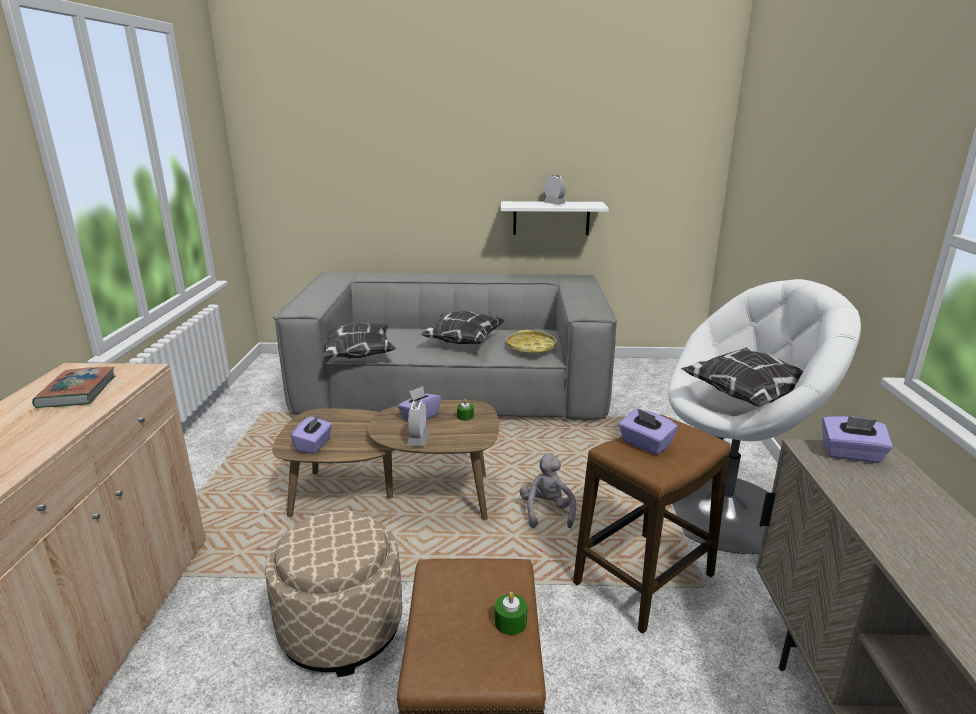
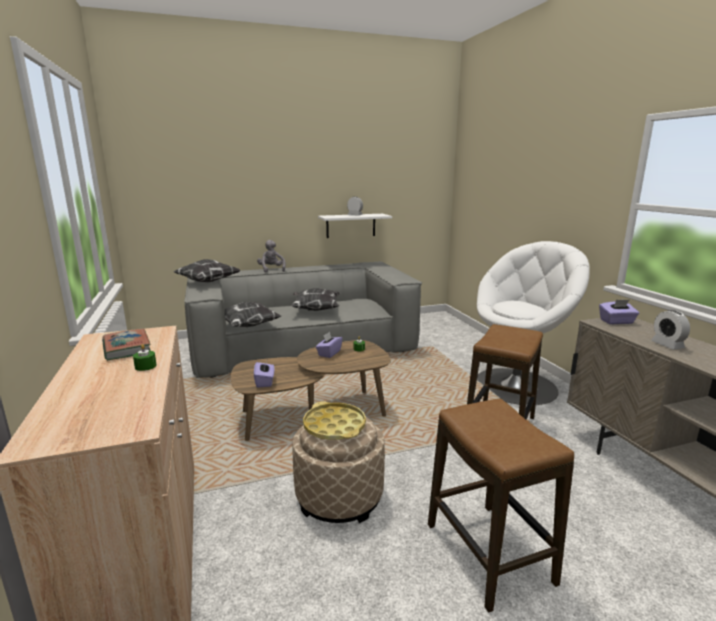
camera: 20 degrees left, 5 degrees down
alarm clock [406,401,430,446] -> alarm clock moved to [651,310,690,349]
green candle [495,592,527,635] -> green candle moved to [133,344,156,371]
yellow tray [506,330,557,354] -> yellow tray moved to [303,402,366,440]
grey plush toy [520,454,576,528] -> grey plush toy moved to [257,240,286,272]
purple tissue box [619,408,677,455] -> none
pillow [681,348,803,407] -> pillow moved to [173,259,241,282]

